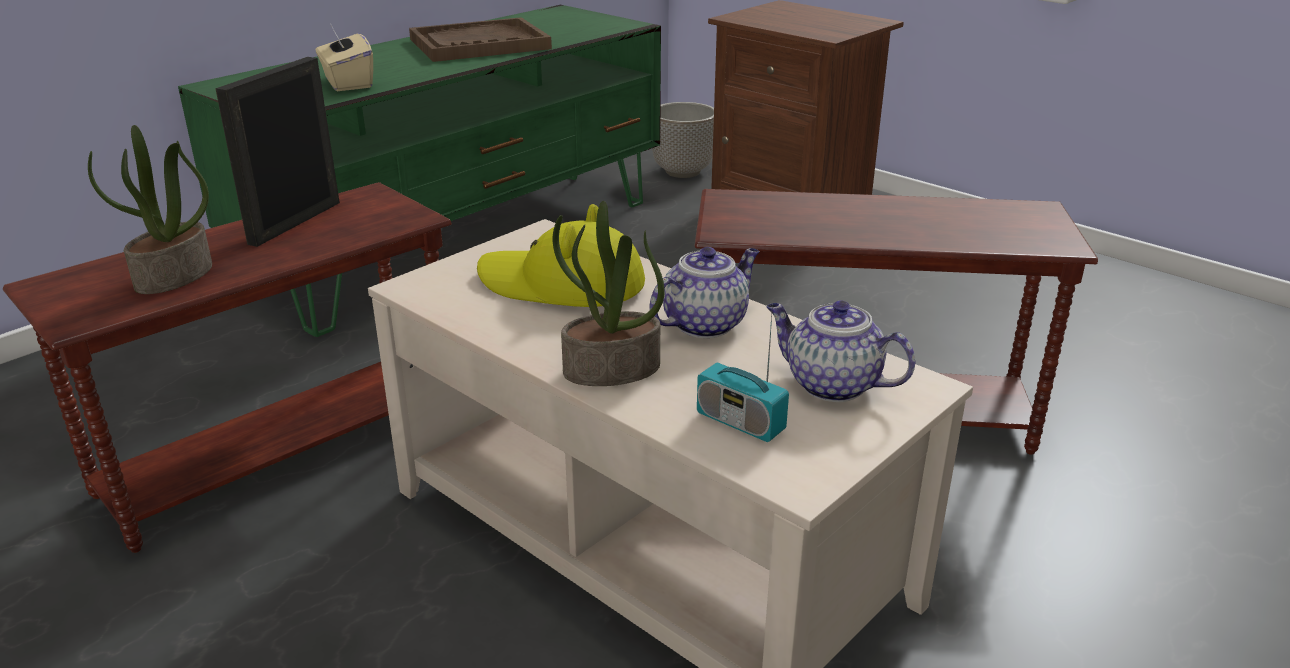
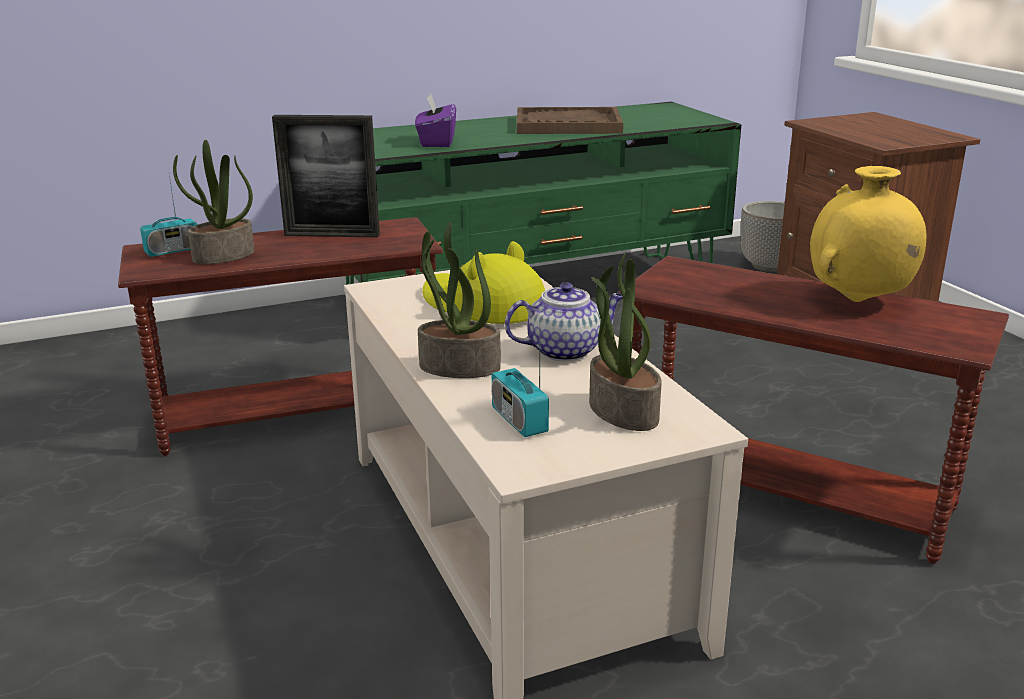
camera: 25 degrees right, 5 degrees down
picture frame [215,57,340,247] -> picture frame turned 135 degrees counterclockwise [272,115,380,238]
beige tissue box [316,23,373,91] -> purple tissue box [415,94,456,147]
teapot [766,300,916,402] -> potted plant [589,252,662,431]
none -> radio [140,175,198,257]
none -> yellow vase [810,166,926,302]

